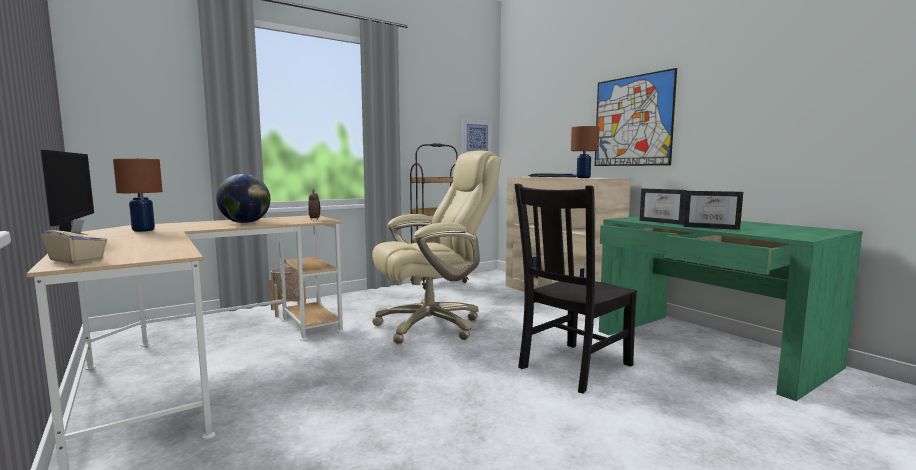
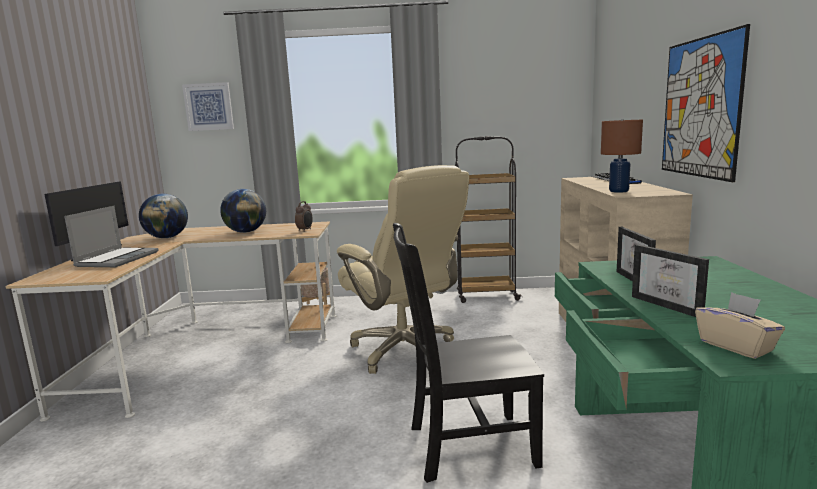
camera: 35 degrees right, 5 degrees up
beige tissue box [41,218,108,264] -> beige tissue box moved to [695,292,785,359]
brown table lamp [113,158,163,232] -> globe [139,194,188,238]
beige office chair [372,150,501,345] -> beige office chair turned 45 degrees clockwise [337,165,469,374]
picture [462,118,492,154] -> picture moved to [182,82,234,131]
none -> laptop [64,206,158,267]

